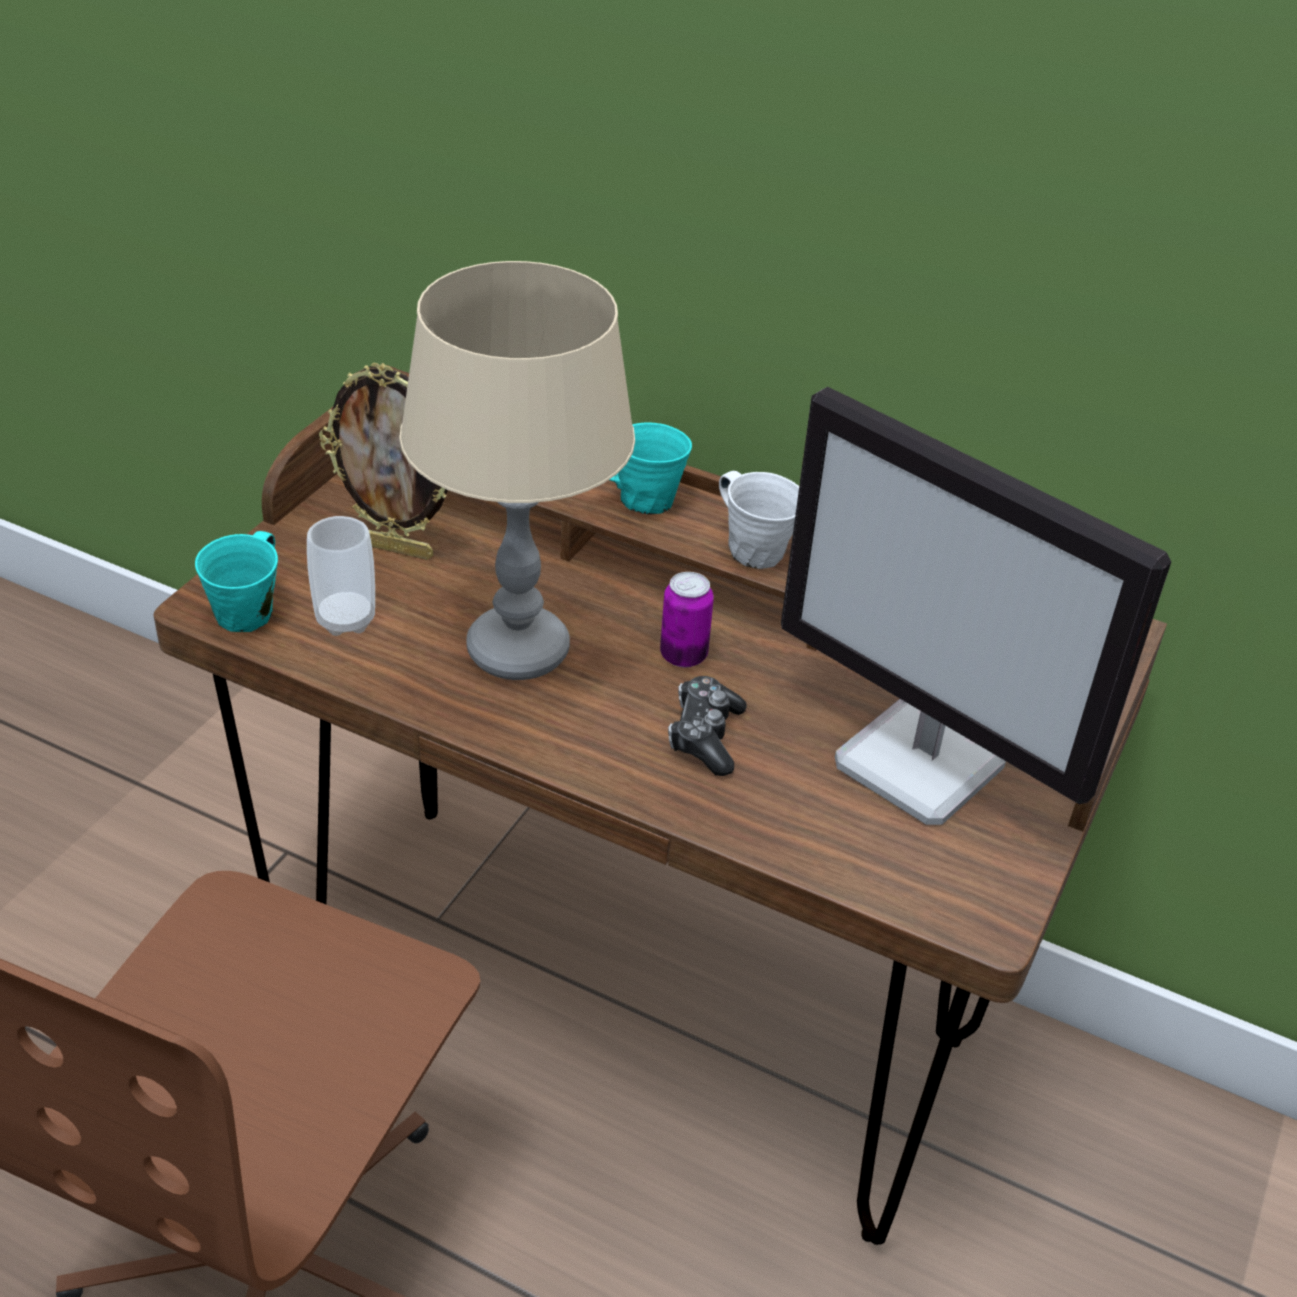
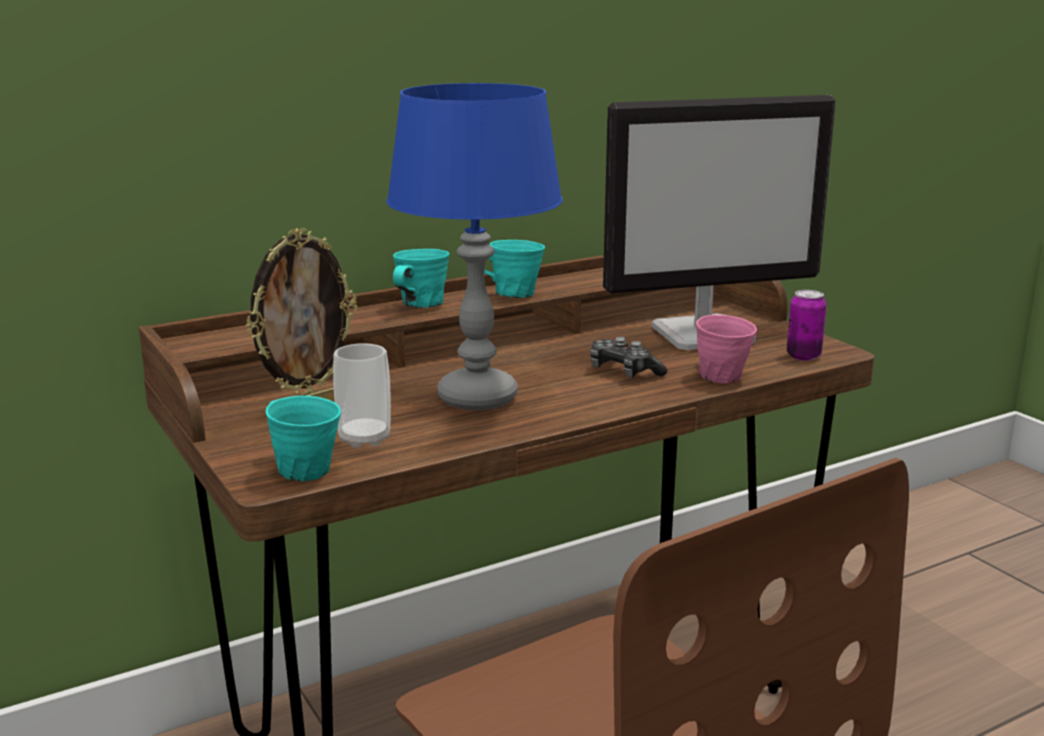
camera: 55 degrees left, 20 degrees down
beige table lamp [399,261,635,680] -> blue table lamp [386,83,563,411]
can [660,572,714,668] -> can moved to [787,290,827,361]
white mug [719,471,799,569] -> turquoise mug [484,240,545,298]
none -> pink mug [696,315,757,384]

